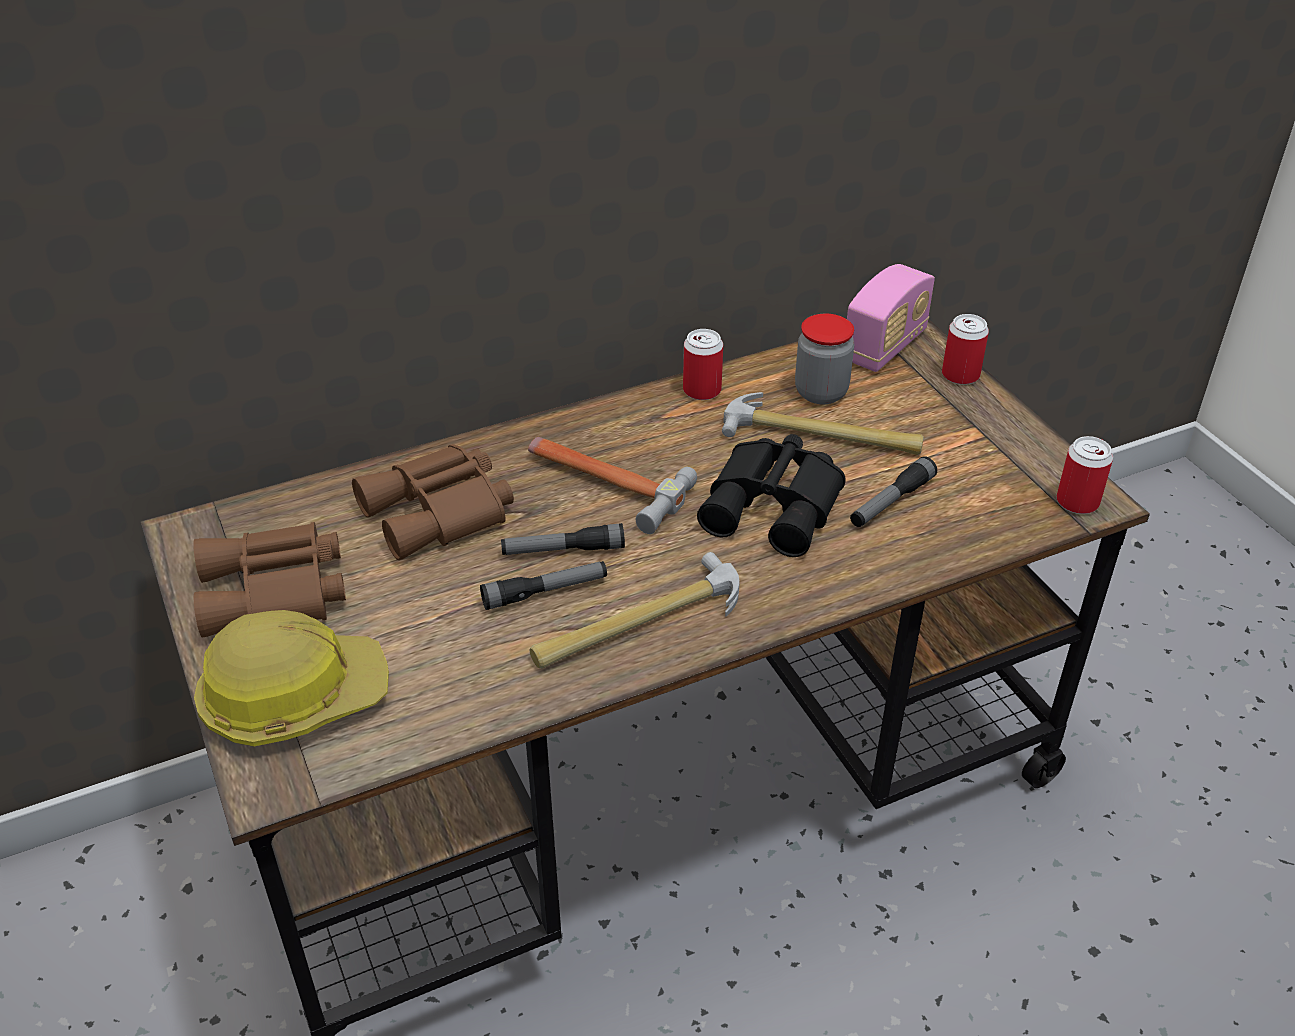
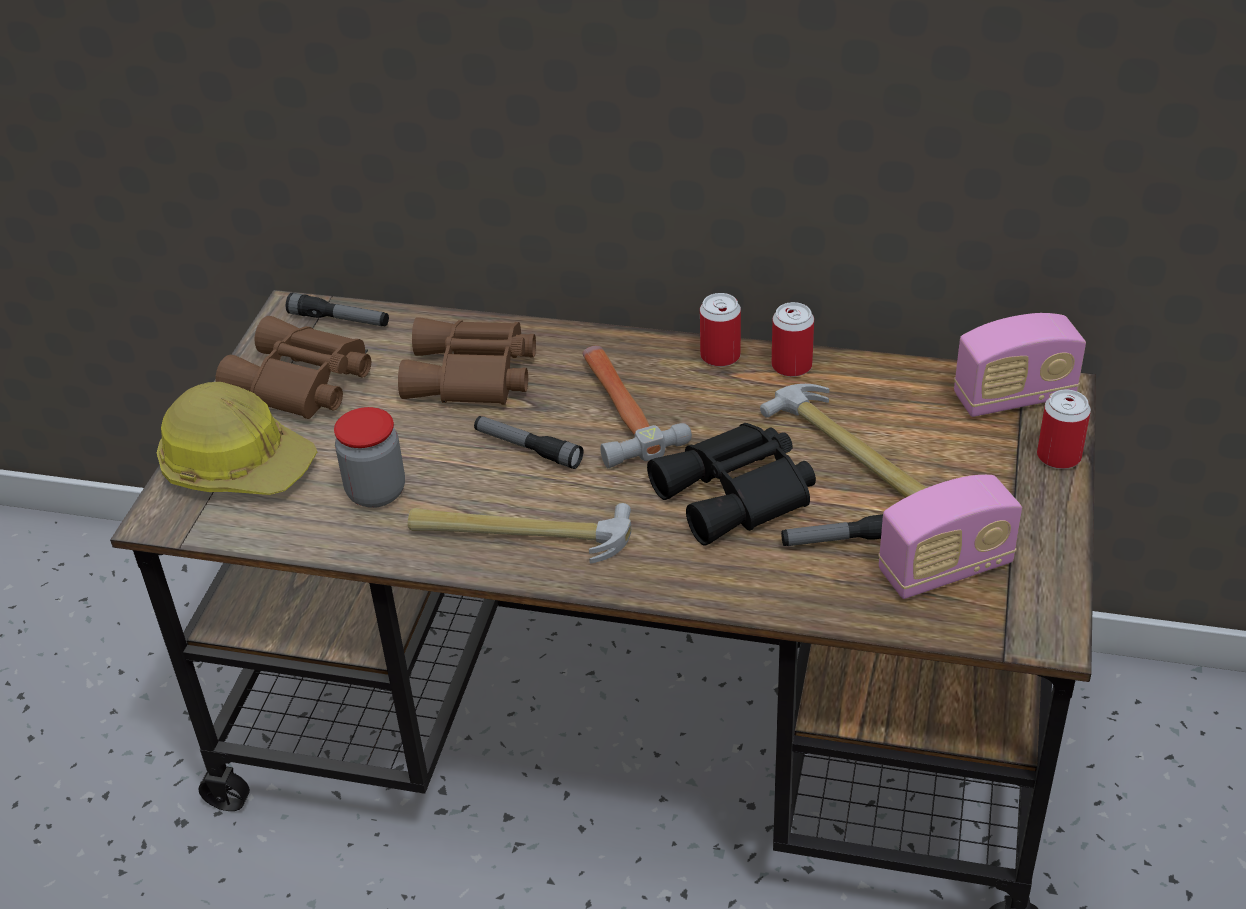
camera: 40 degrees right, 0 degrees up
flashlight [480,561,607,610] -> flashlight moved to [286,292,389,326]
jar [795,314,854,404] -> jar moved to [334,407,405,508]
can [1056,436,1113,514] -> can moved to [700,293,741,367]
none -> radio [878,475,1022,599]

